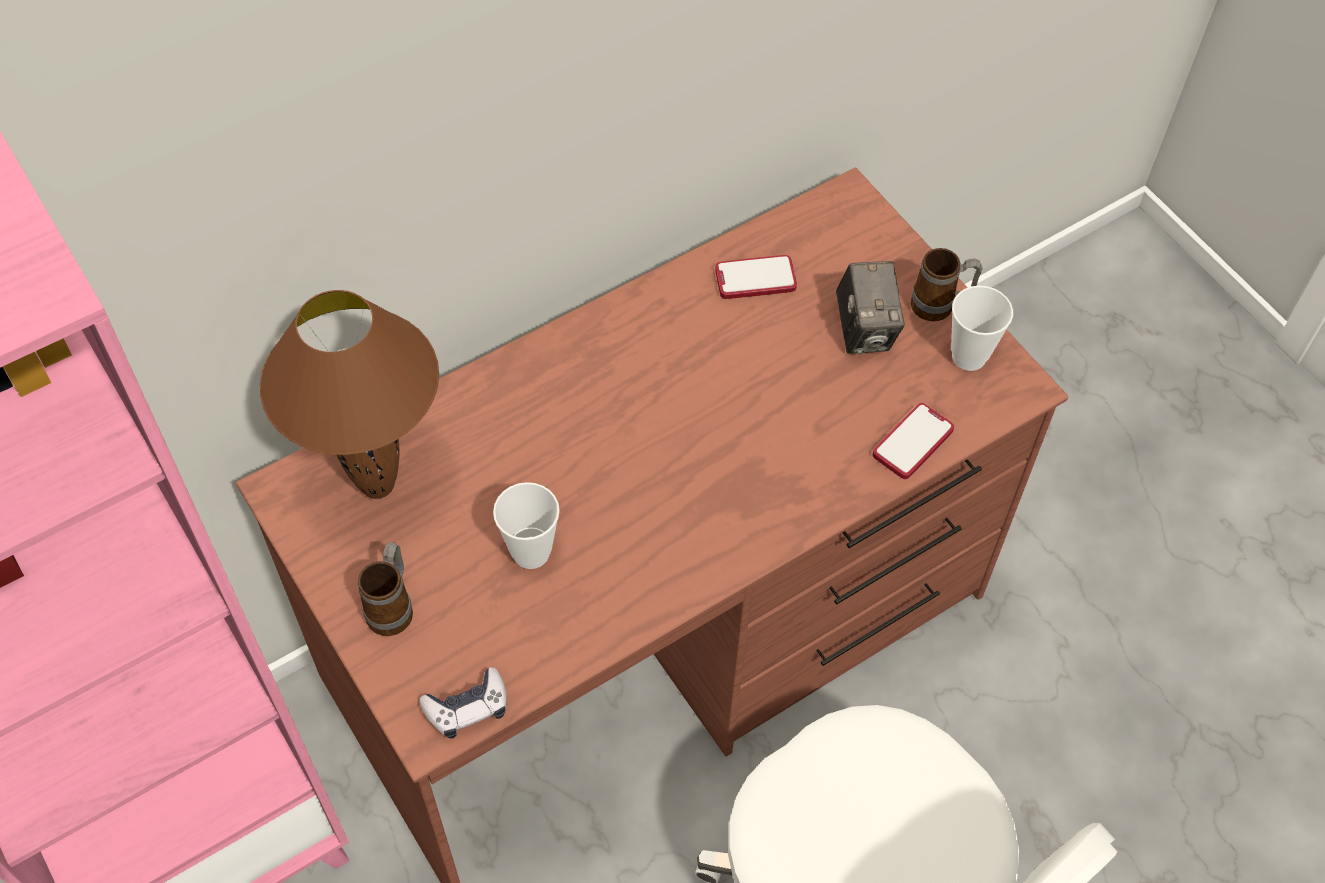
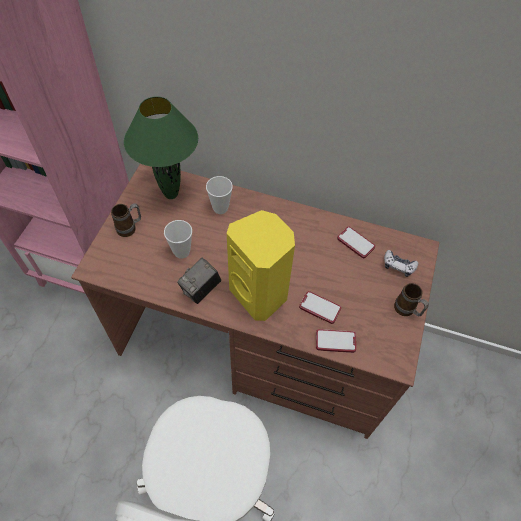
camera: 50 degrees right, 0 degrees up
brown table lamp [260,290,439,499] -> green table lamp [124,96,198,199]
game controller [419,667,507,739] -> game controller moved to [384,250,418,277]
camera [836,261,905,354] -> camera moved to [177,258,221,304]
cup [951,286,1013,371] -> cup moved to [206,176,233,214]
none -> yellow speaker [227,210,295,321]
none -> phone [299,291,341,324]

